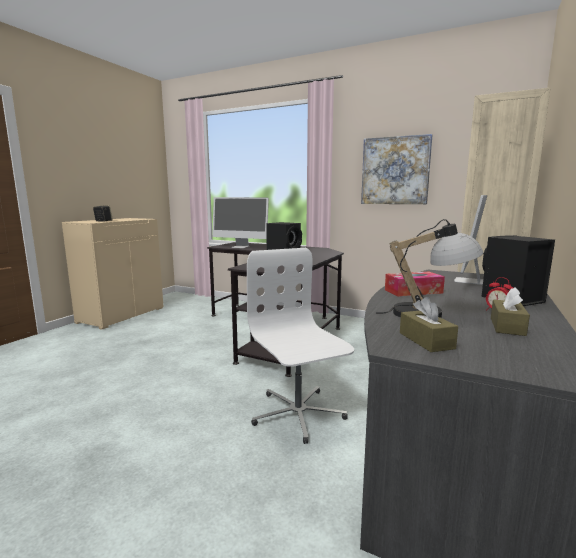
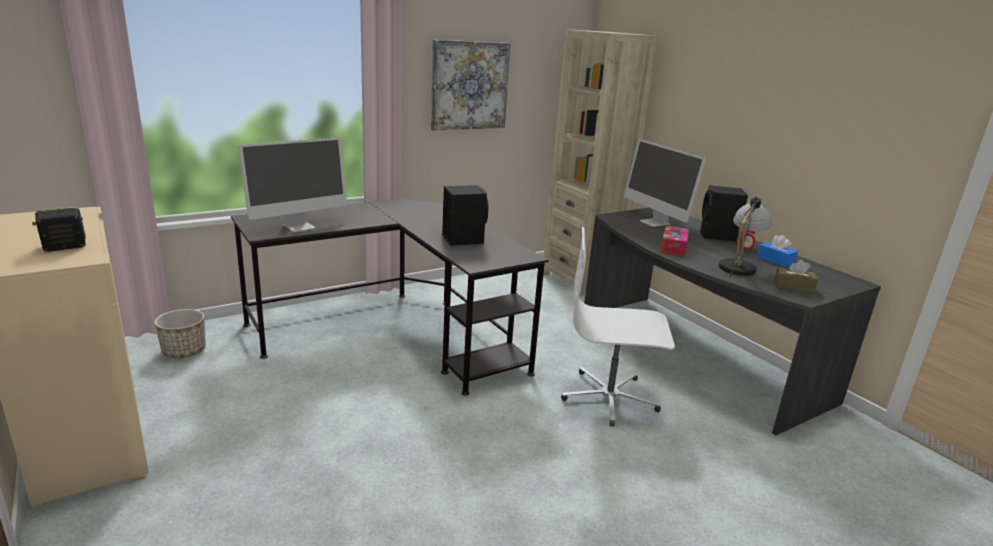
camera: 60 degrees left, 10 degrees up
brown tissue box [491,287,530,336] -> blue tissue box [757,235,798,268]
none -> planter [154,309,206,358]

